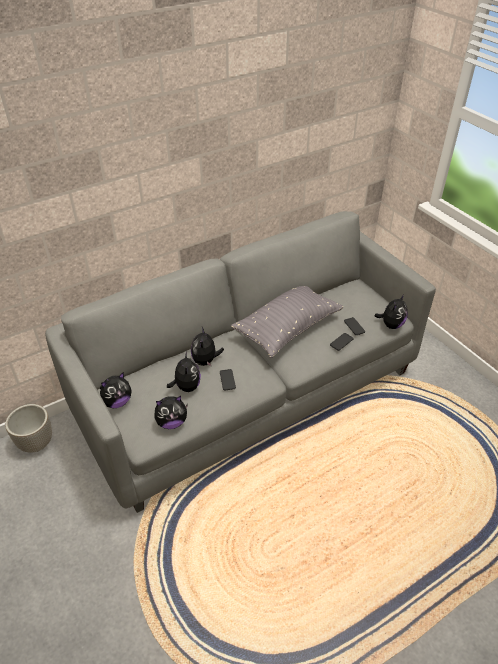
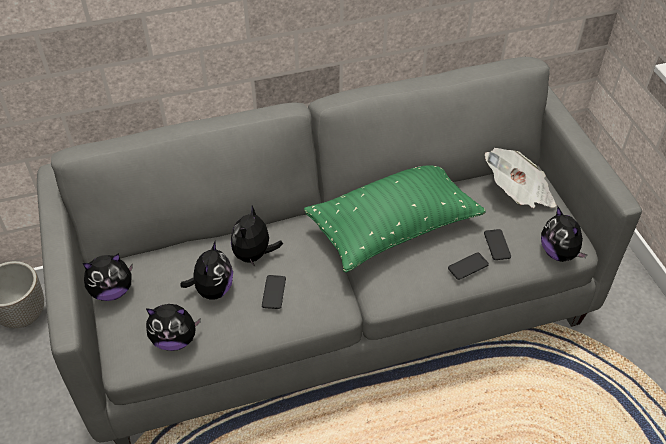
camera: 15 degrees right, 5 degrees up
grey pillow [231,286,343,358] -> green pillow [304,166,486,273]
plush toy [374,295,408,329] -> plush toy turned 105 degrees clockwise [541,207,588,262]
none -> newspaper [485,148,556,208]

